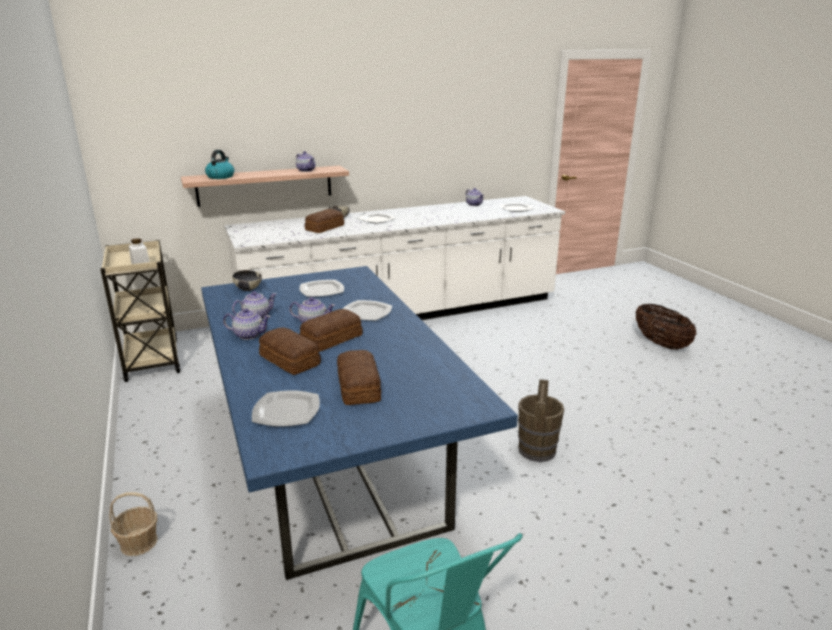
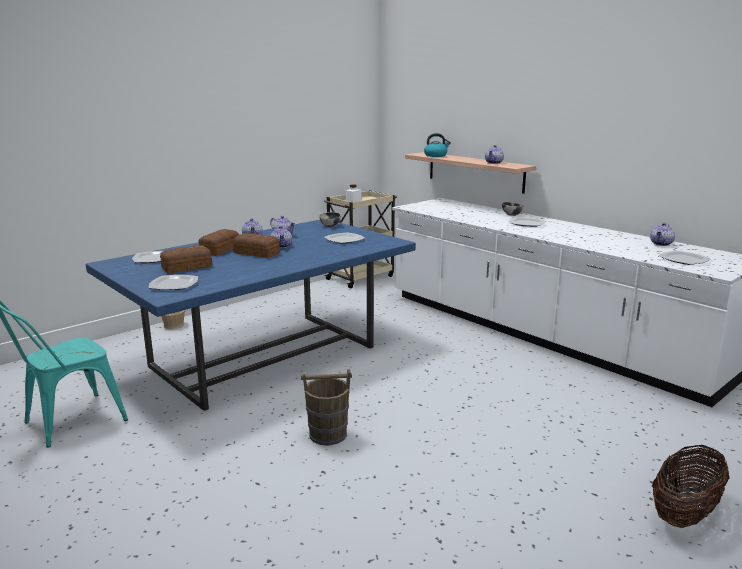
camera: 70 degrees right, 5 degrees down
bread [305,209,344,233] -> none
plate [343,300,392,321] -> plate moved to [148,275,198,290]

